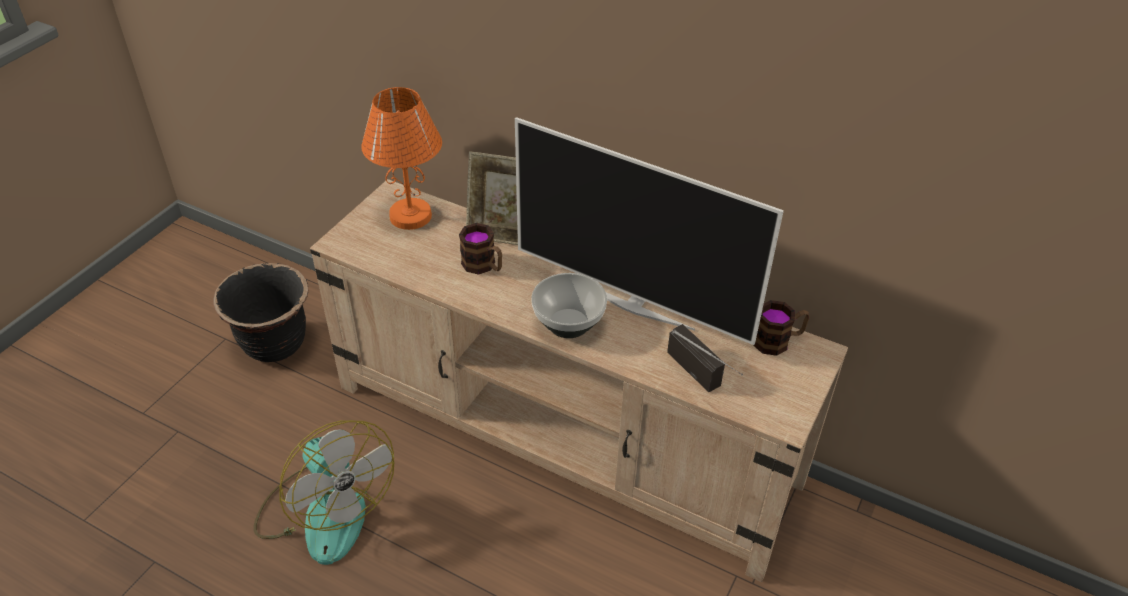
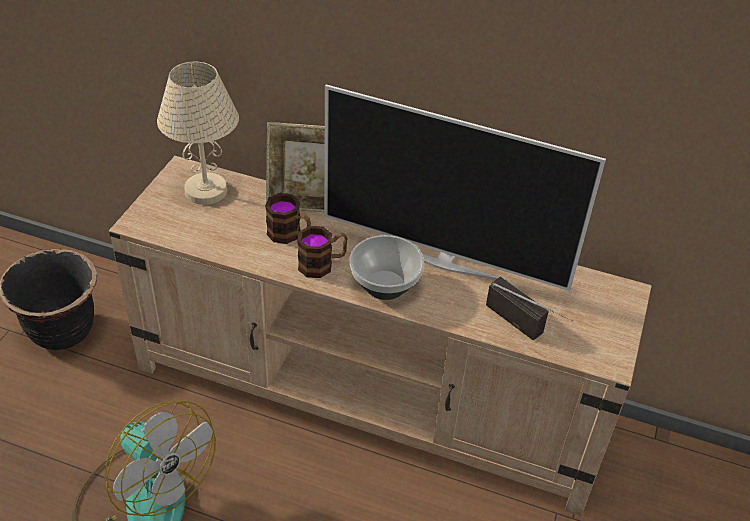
camera: 10 degrees left, 0 degrees up
orange table lamp [361,87,442,230] -> beige table lamp [157,62,239,205]
mug [753,300,810,356] -> mug moved to [297,226,348,278]

